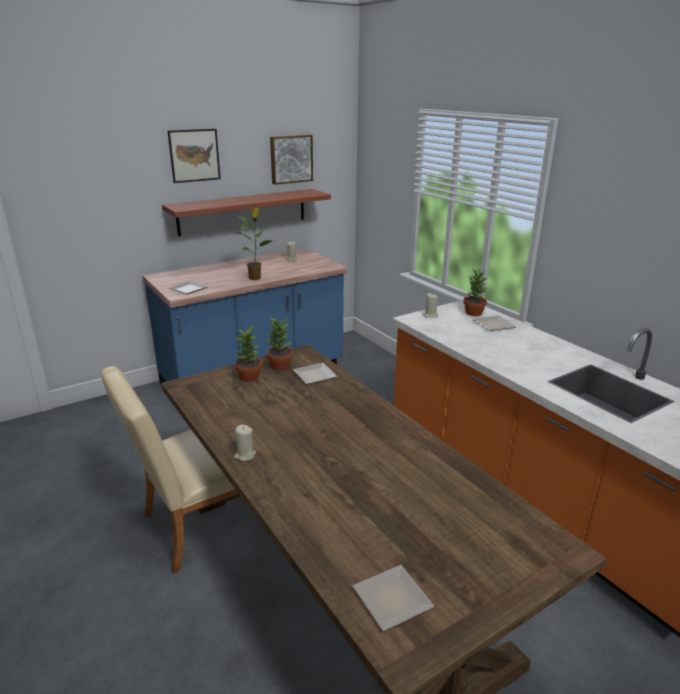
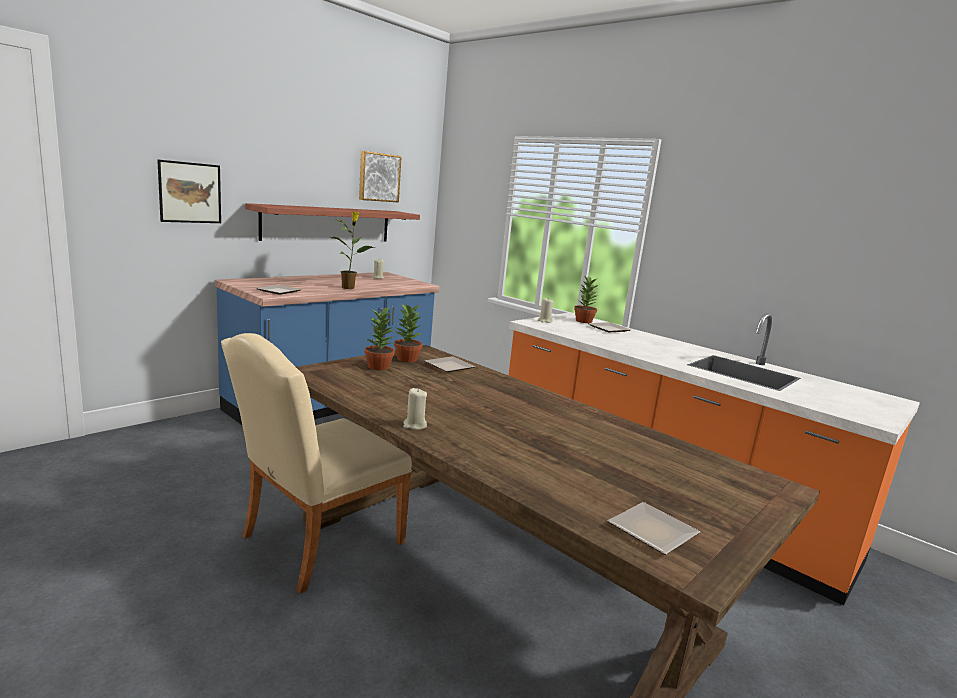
camera: 15 degrees left, 10 degrees down
picture [168,129,221,183] -> picture moved to [157,160,221,223]

